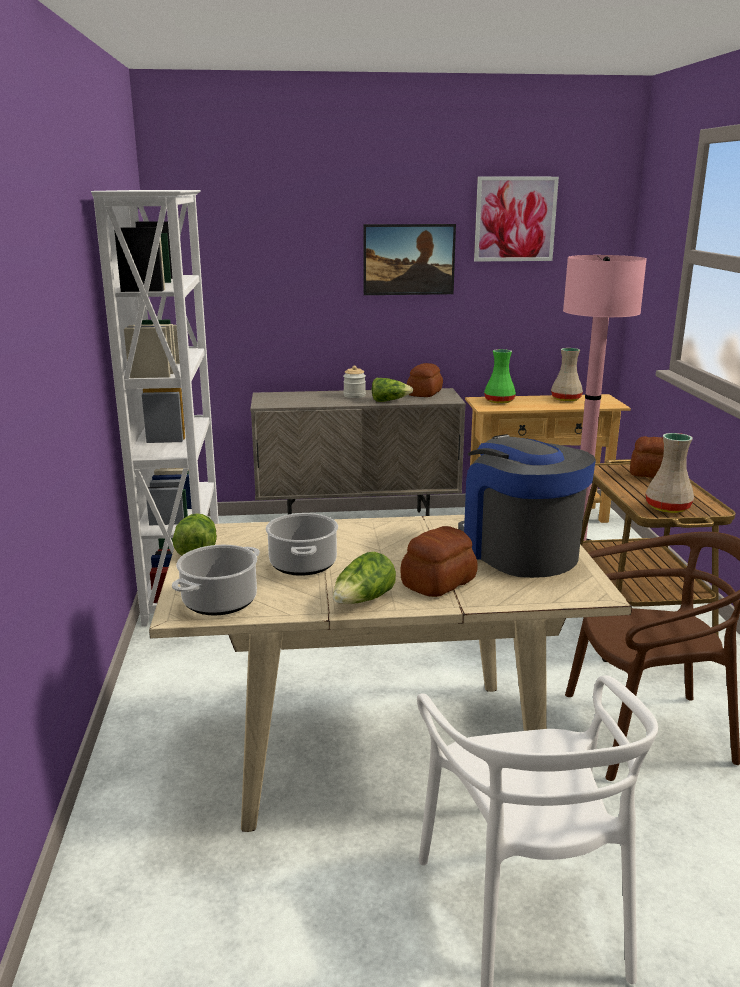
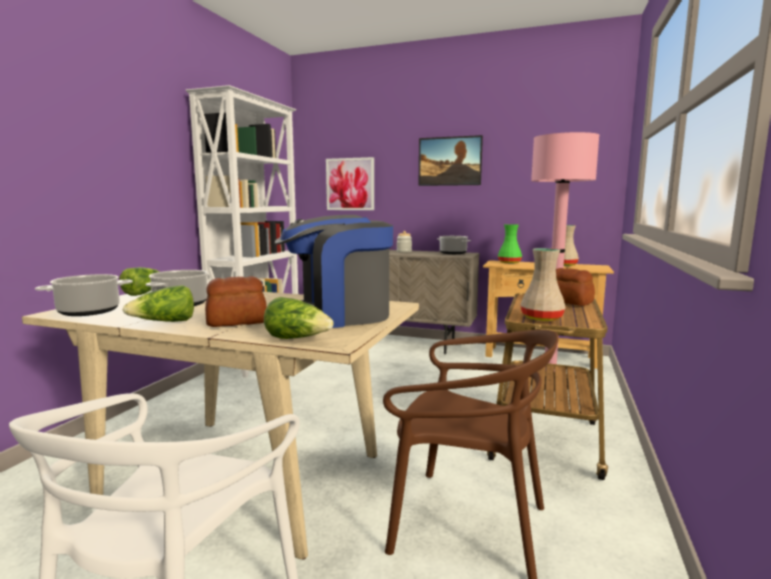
camera: 25 degrees right, 10 degrees down
lettuce [372,378,413,402] -> lettuce moved to [264,297,334,339]
bread [407,363,443,397] -> cooking pot [437,236,471,254]
coffee machine [458,434,596,578] -> coffee machine turned 105 degrees counterclockwise [275,215,393,328]
picture [474,177,559,262] -> picture moved to [326,157,374,210]

